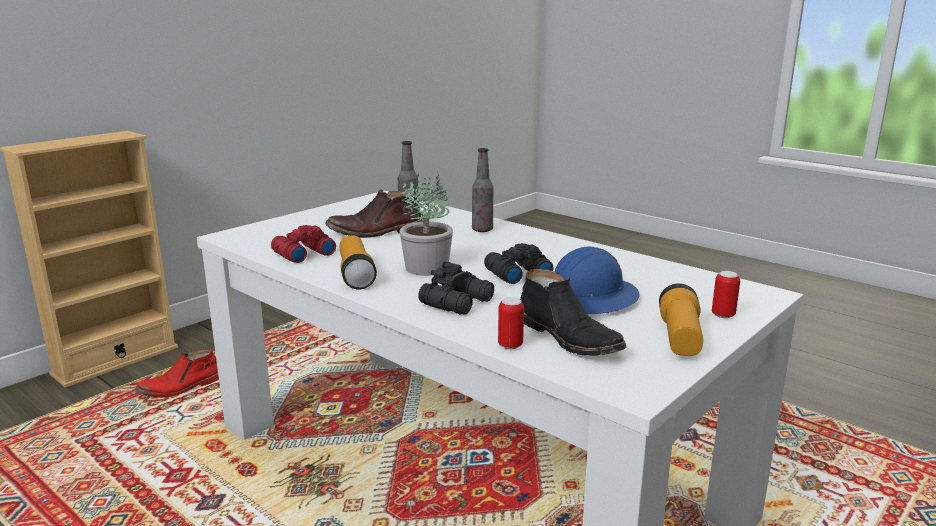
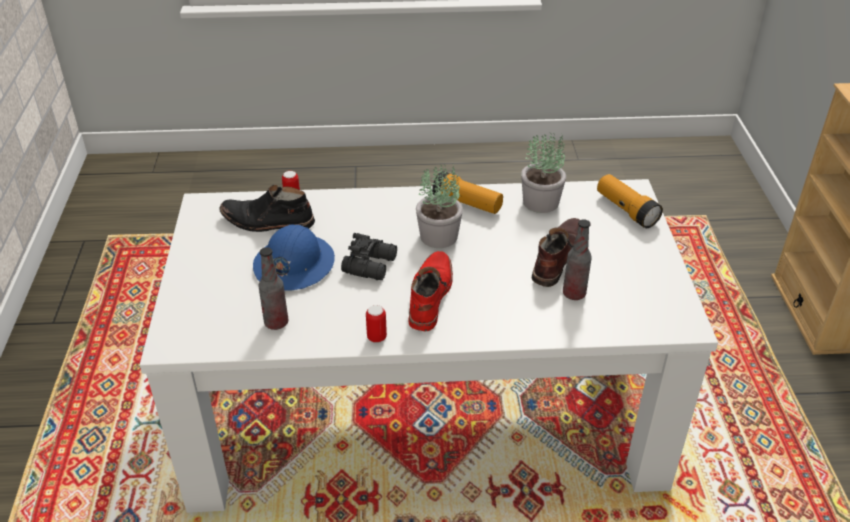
camera: 135 degrees right, 20 degrees up
red boot [135,349,219,398] -> red boot moved to [408,251,453,331]
red binoculars [271,225,336,263] -> potted plant [521,133,566,213]
black binoculars [418,261,494,315] -> none
bottle [472,148,493,232] -> bottle moved to [259,247,288,330]
flashlight [659,283,703,356] -> flashlight moved to [597,174,663,228]
can [712,271,740,318] -> can moved to [366,305,387,343]

